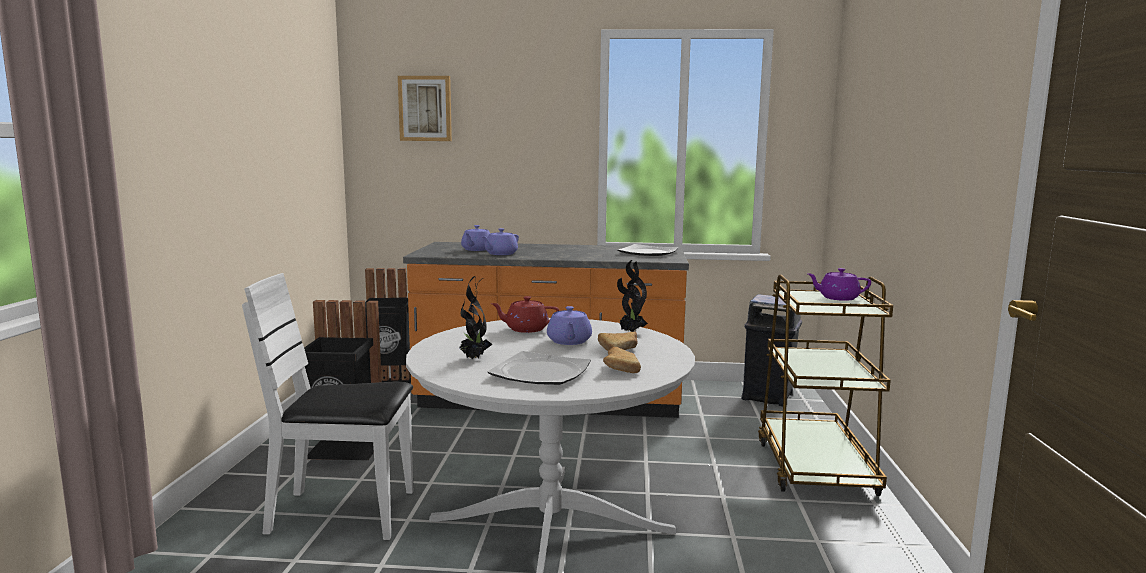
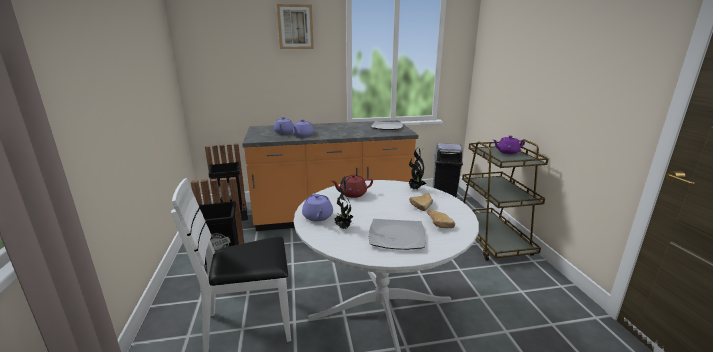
camera: 15 degrees left, 10 degrees up
picture [398,76,452,141] -> picture moved to [277,4,314,49]
purple teapot [547,306,592,345] -> purple teapot moved to [302,193,333,222]

